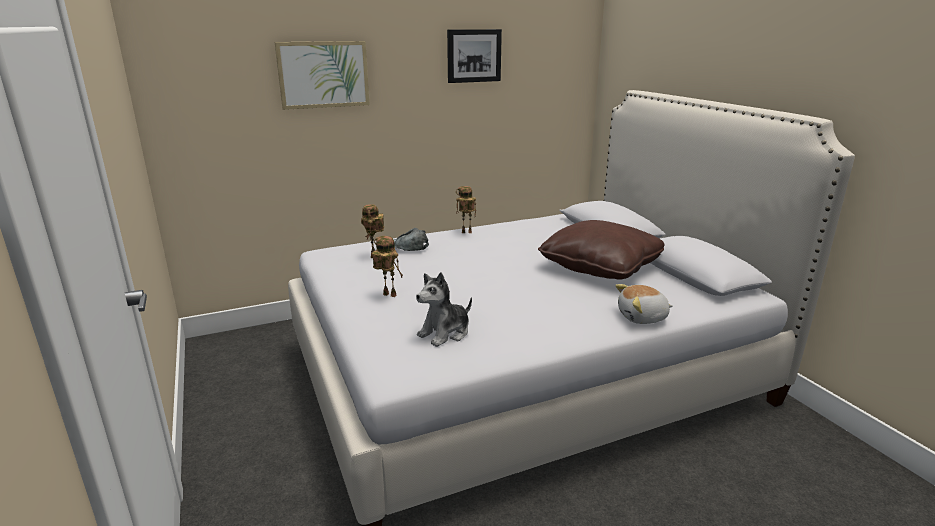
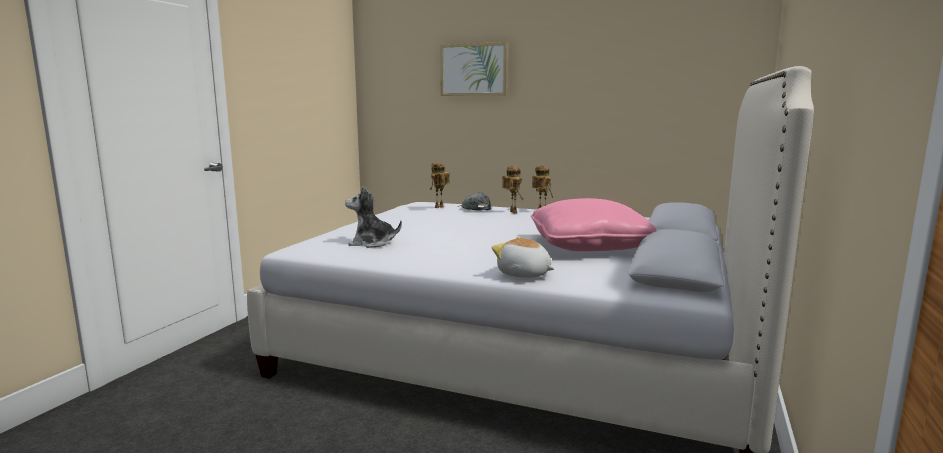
camera: 45 degrees right, 10 degrees down
toy robot [372,236,403,297] -> toy robot moved to [502,166,523,213]
picture [447,29,502,83] -> none
brown pillow [538,220,665,280] -> pink pillow [531,198,657,251]

